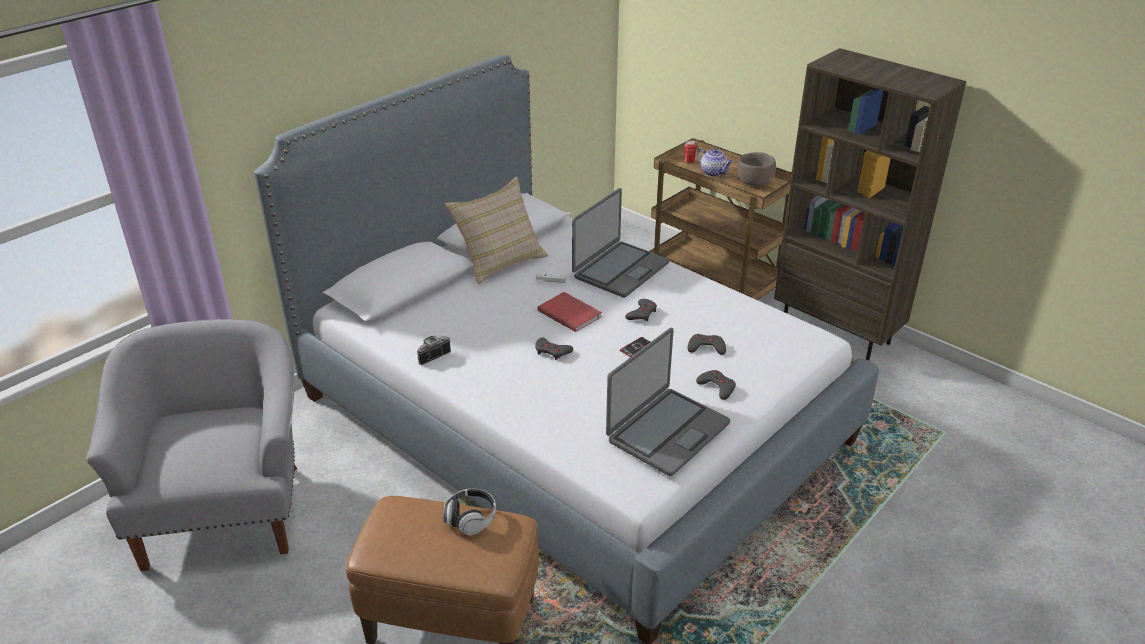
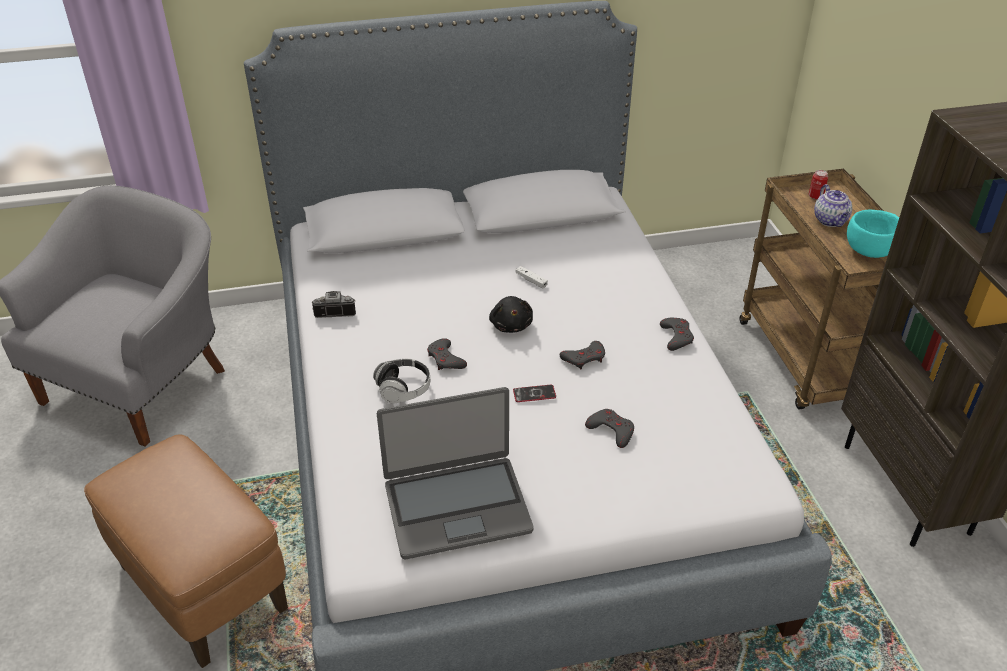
camera: 35 degrees right, 5 degrees up
headphones [443,489,496,536] -> headphones moved to [373,359,430,404]
beige pillow [445,176,548,284] -> none
red book [537,292,602,332] -> black plush toy [489,296,533,333]
laptop [572,188,669,298] -> none
grey game controller [696,370,736,400] -> grey game controller moved to [660,318,694,351]
brown bowl [737,152,776,186] -> turquoise bowl [847,209,899,258]

